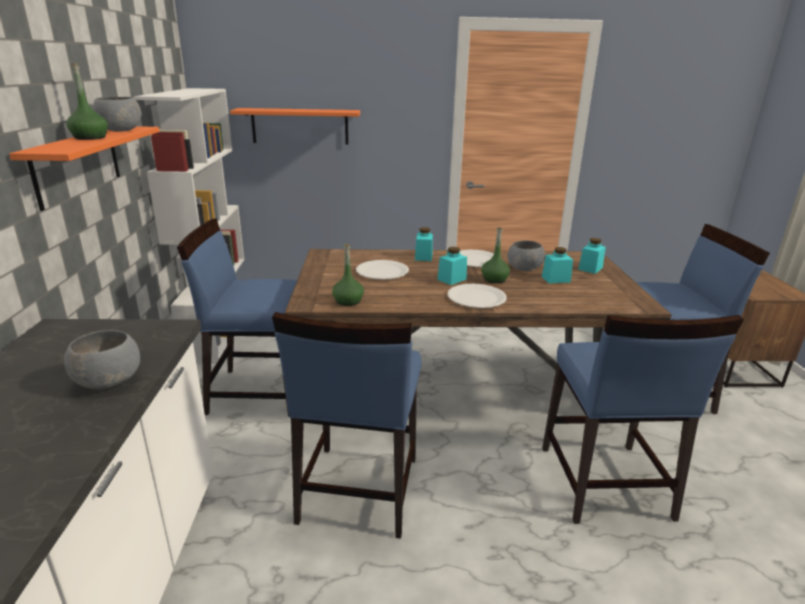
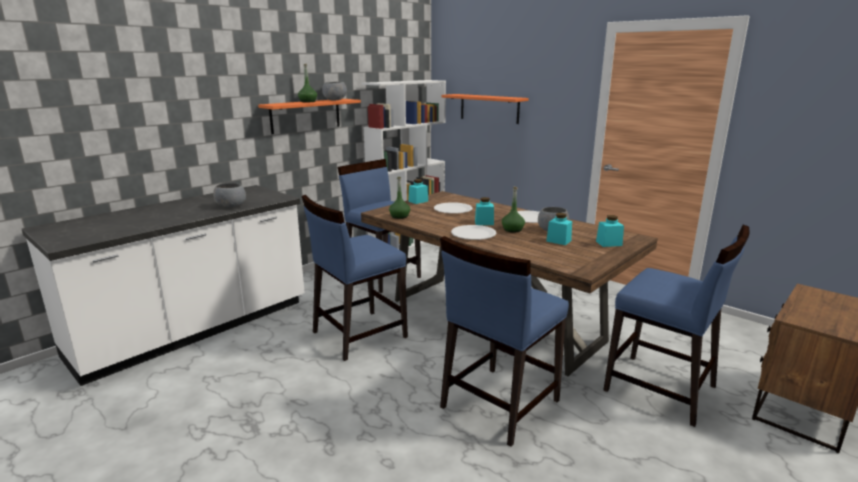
camera: 45 degrees right, 5 degrees down
turquoise jar [415,227,433,261] -> turquoise jar moved to [408,179,428,204]

